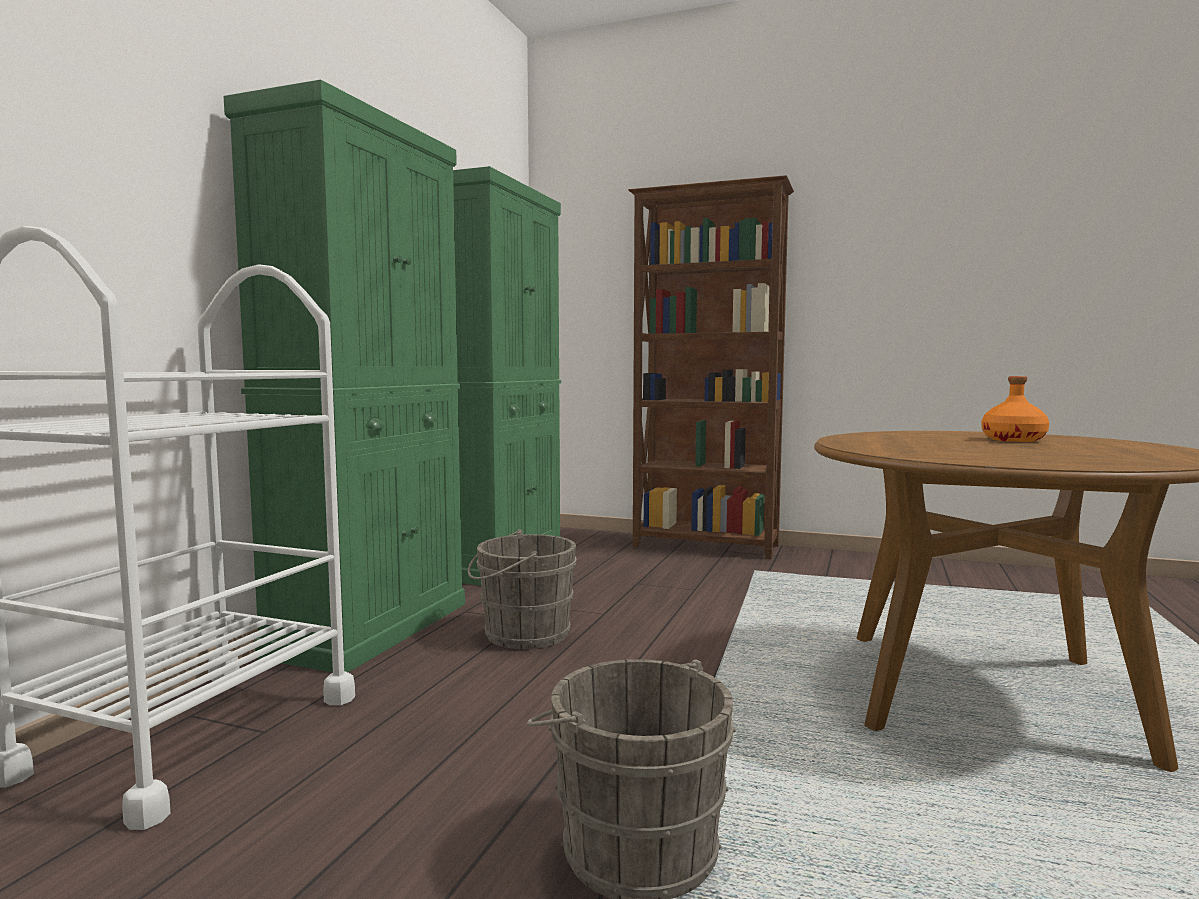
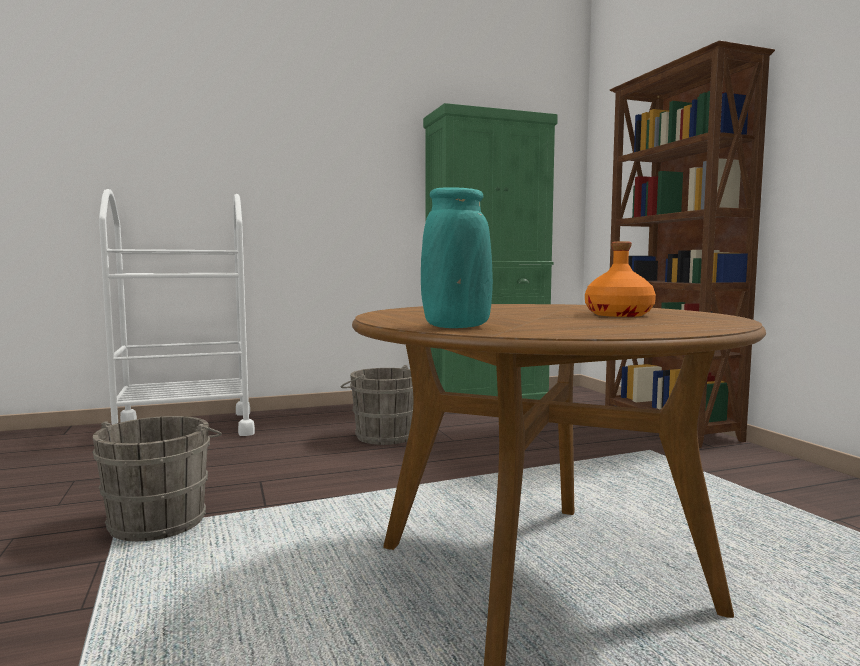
camera: 50 degrees right, 0 degrees up
green cabinet [224,79,465,672] -> none
none -> turquoise vase [421,187,493,328]

